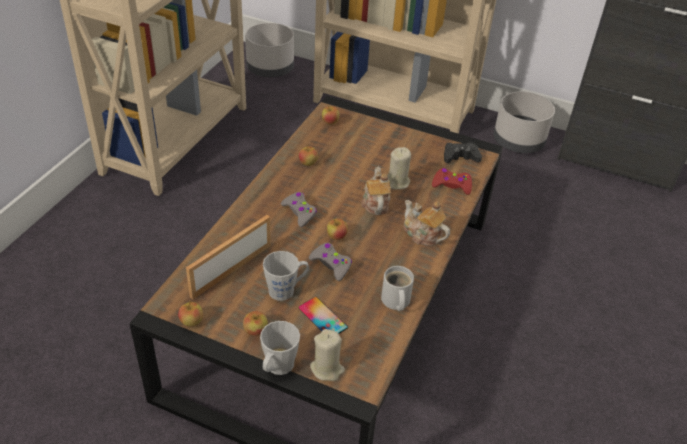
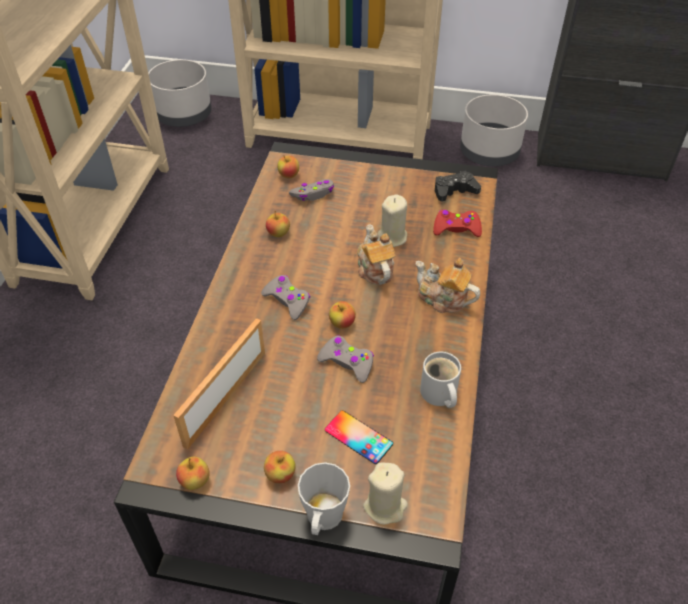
camera: 10 degrees left, 5 degrees up
grey mug [263,251,309,301] -> none
none -> grey game controller [289,179,334,201]

